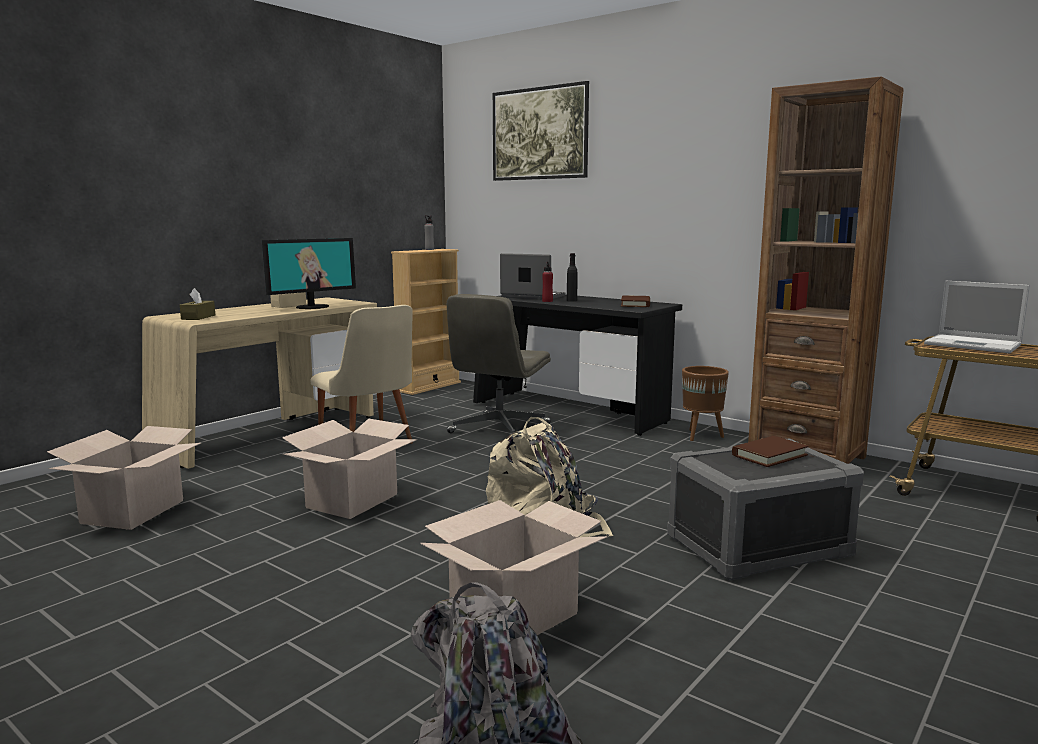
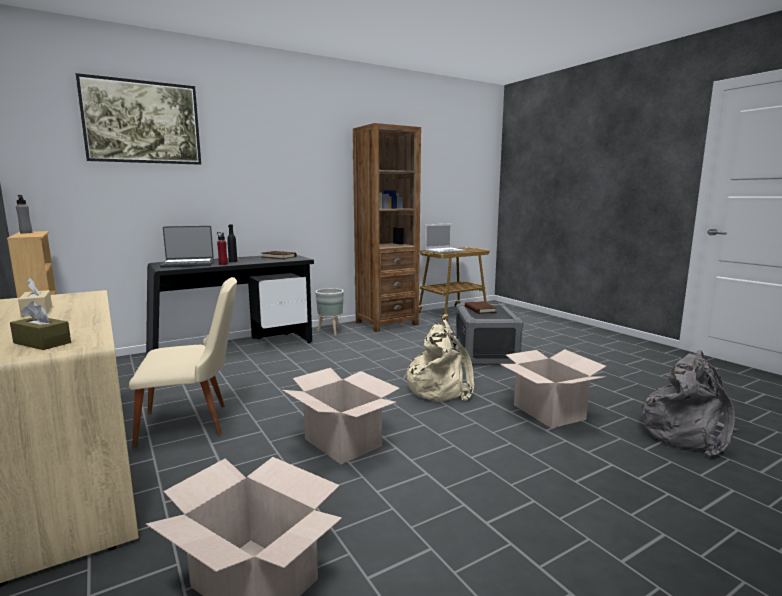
camera: 70 degrees left, 0 degrees up
monitor [262,238,356,309] -> none
grey office chair [447,294,551,433] -> none
laptop [500,253,565,299] -> laptop turned 150 degrees counterclockwise [160,226,214,268]
brown planter [682,366,729,441] -> grey planter [315,288,344,335]

